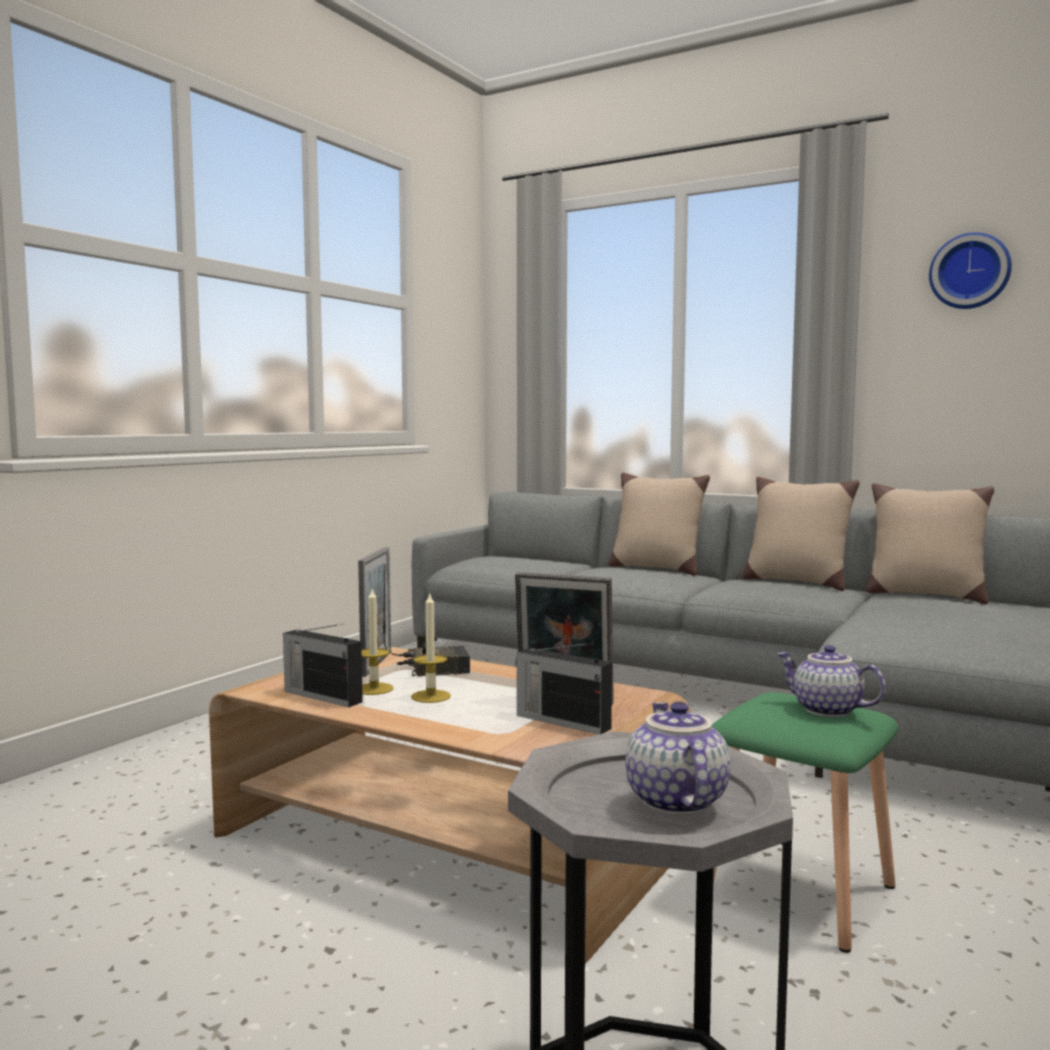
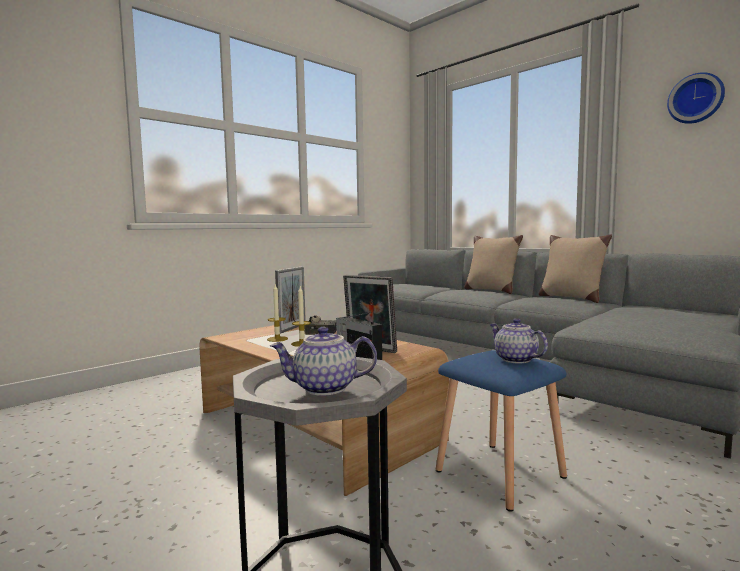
camera: 15 degrees right, 0 degrees up
radio [283,624,363,707] -> none
teapot [626,702,730,815] -> teapot turned 105 degrees counterclockwise [270,327,377,396]
green stool [712,692,899,953] -> blue stool [436,350,567,512]
beige pillow [866,483,994,604] -> none

